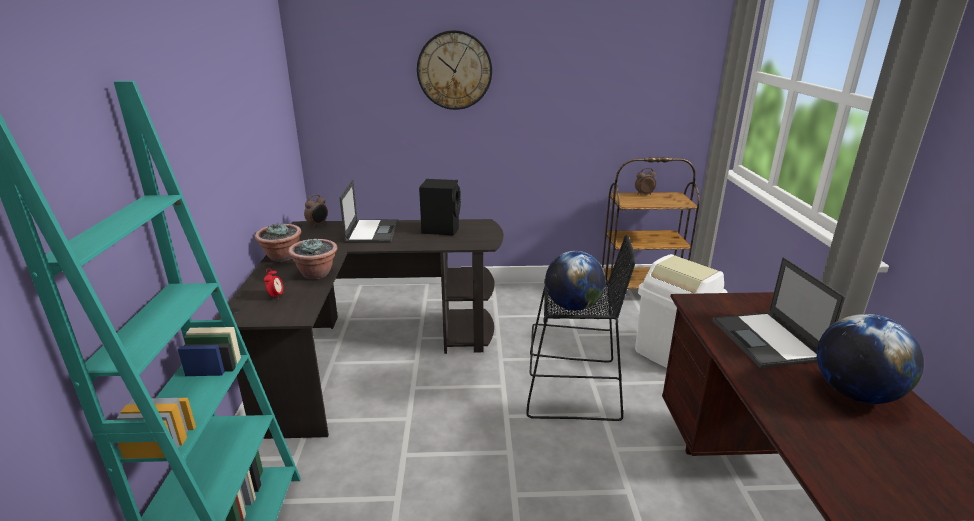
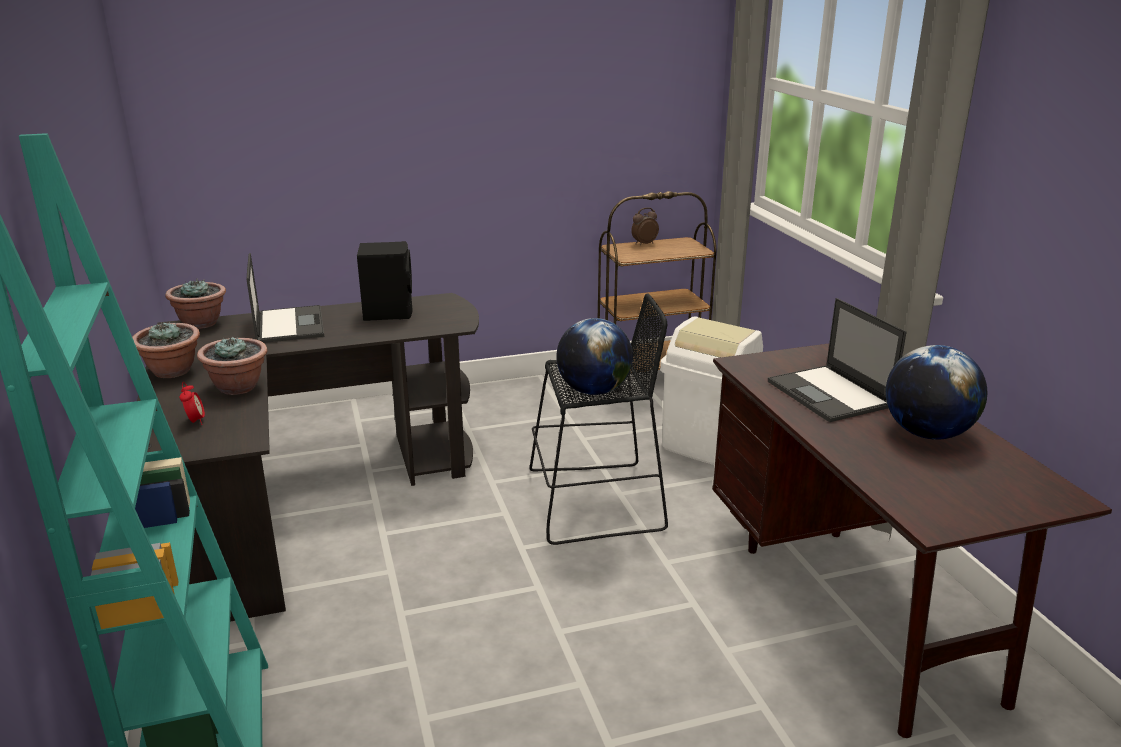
camera: 15 degrees left, 0 degrees up
alarm clock [304,194,328,226] -> potted plant [165,278,226,329]
wall clock [417,30,492,110] -> none

